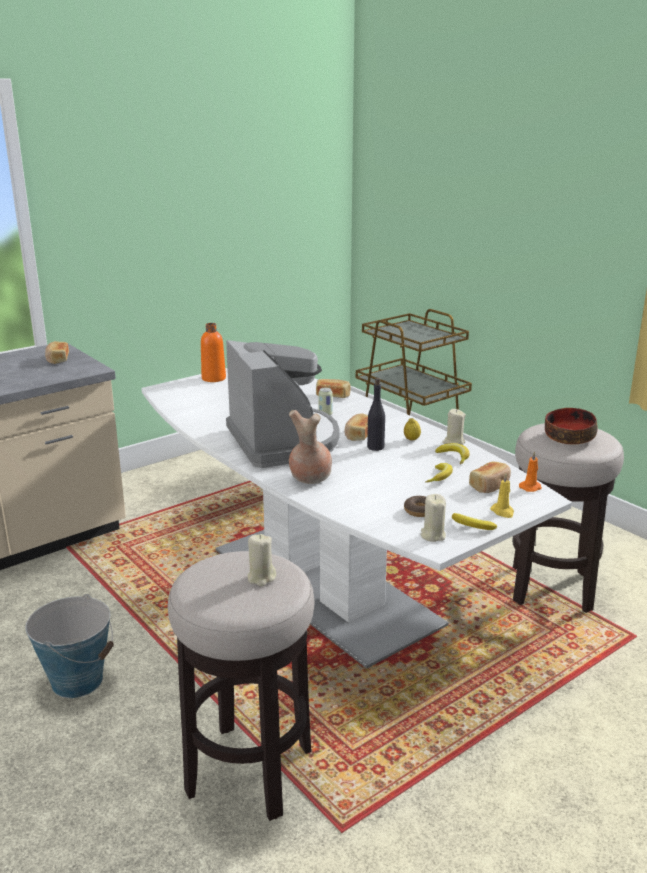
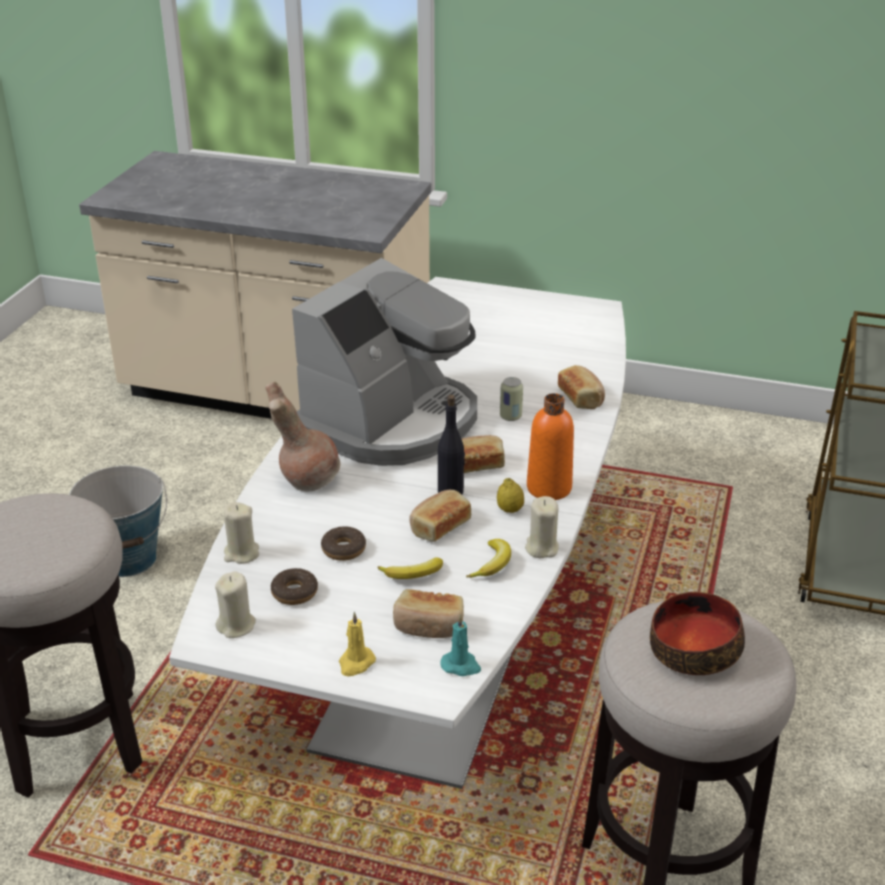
camera: 55 degrees right, 10 degrees up
bread [45,341,69,364] -> bread moved to [409,490,471,542]
orange bottle [201,323,226,382] -> orange bottle moved to [527,393,574,500]
beige candle [247,534,276,586] -> beige candle moved to [224,502,259,564]
banana [452,513,497,530] -> none
orange candle [519,451,542,492] -> turquoise candle [440,615,481,676]
none -> donut [321,526,366,561]

